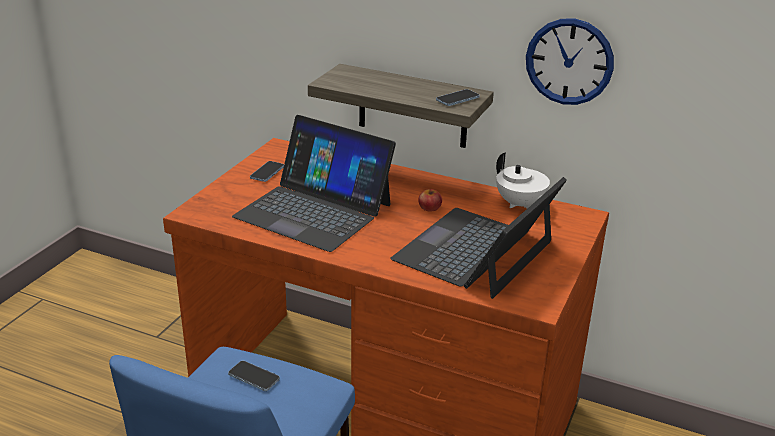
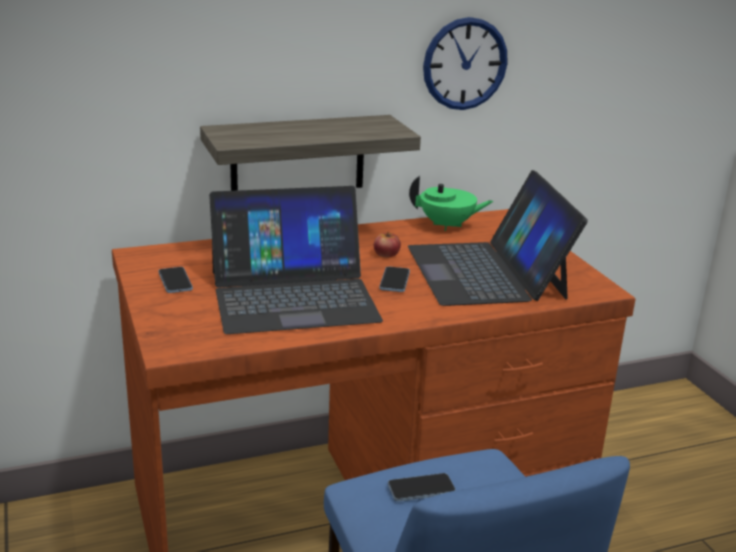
camera: 45 degrees left, 5 degrees down
phone [436,89,480,106] -> phone moved to [379,267,410,292]
white teapot [496,152,550,208] -> green teapot [409,176,494,231]

